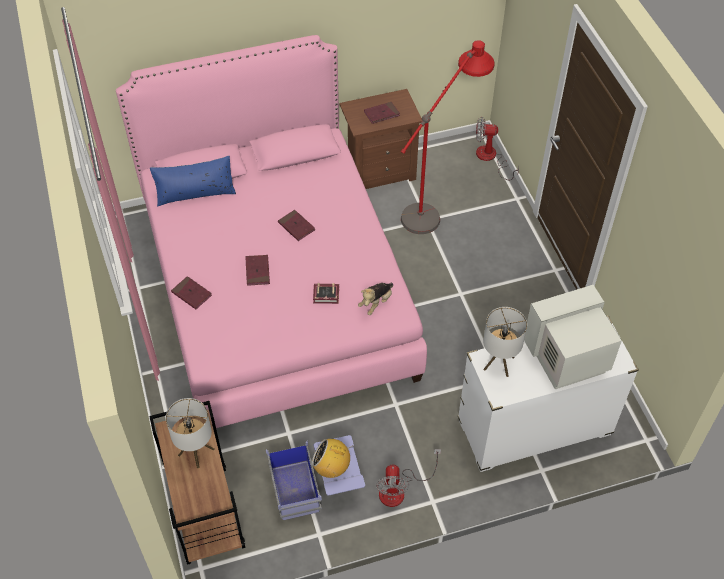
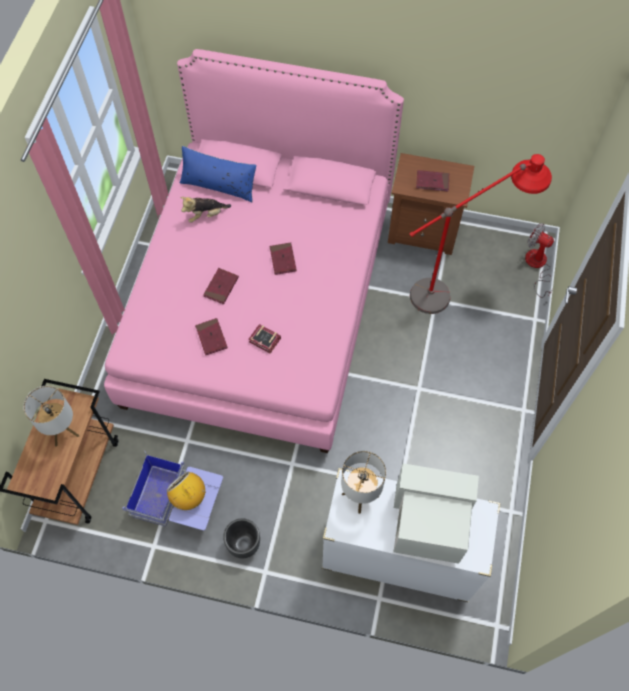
camera: 30 degrees right, 10 degrees up
red book [171,276,212,309] -> red book moved to [195,318,228,355]
plush toy [358,283,393,315] -> plush toy moved to [181,197,231,223]
fan [376,449,441,507] -> black planter [223,518,260,559]

